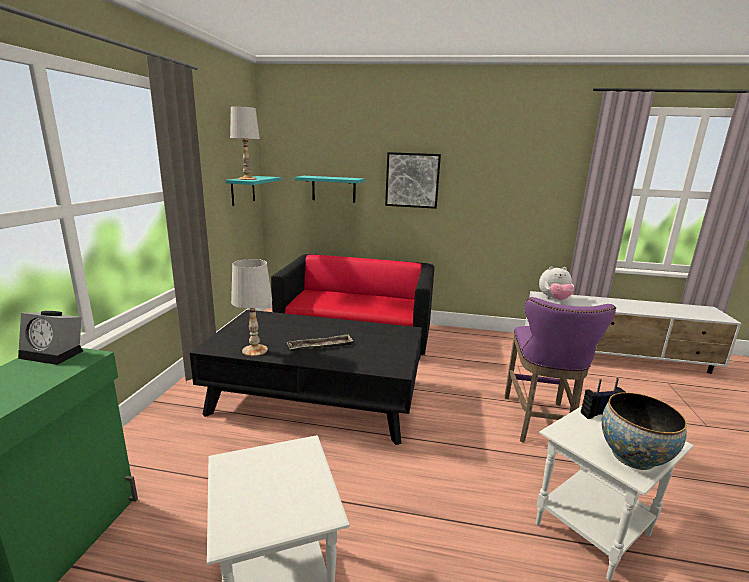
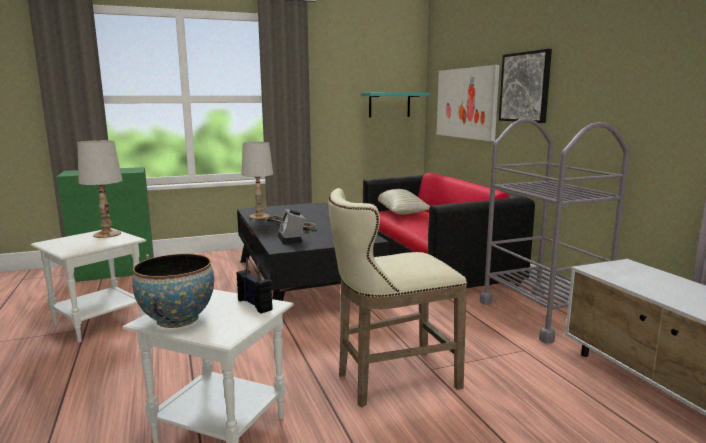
camera: 60 degrees right, 5 degrees down
alarm clock [18,311,83,365] -> alarm clock moved to [278,209,305,244]
white table lamp [230,106,260,180] -> white table lamp moved to [77,140,122,238]
turquoise shelf [295,176,365,202] -> picture [437,65,500,141]
purple stool [505,297,616,443] -> beige stool [328,188,467,407]
plush toy [539,266,574,300] -> none
none -> pillow [378,189,430,215]
none -> grey cart [480,118,630,344]

